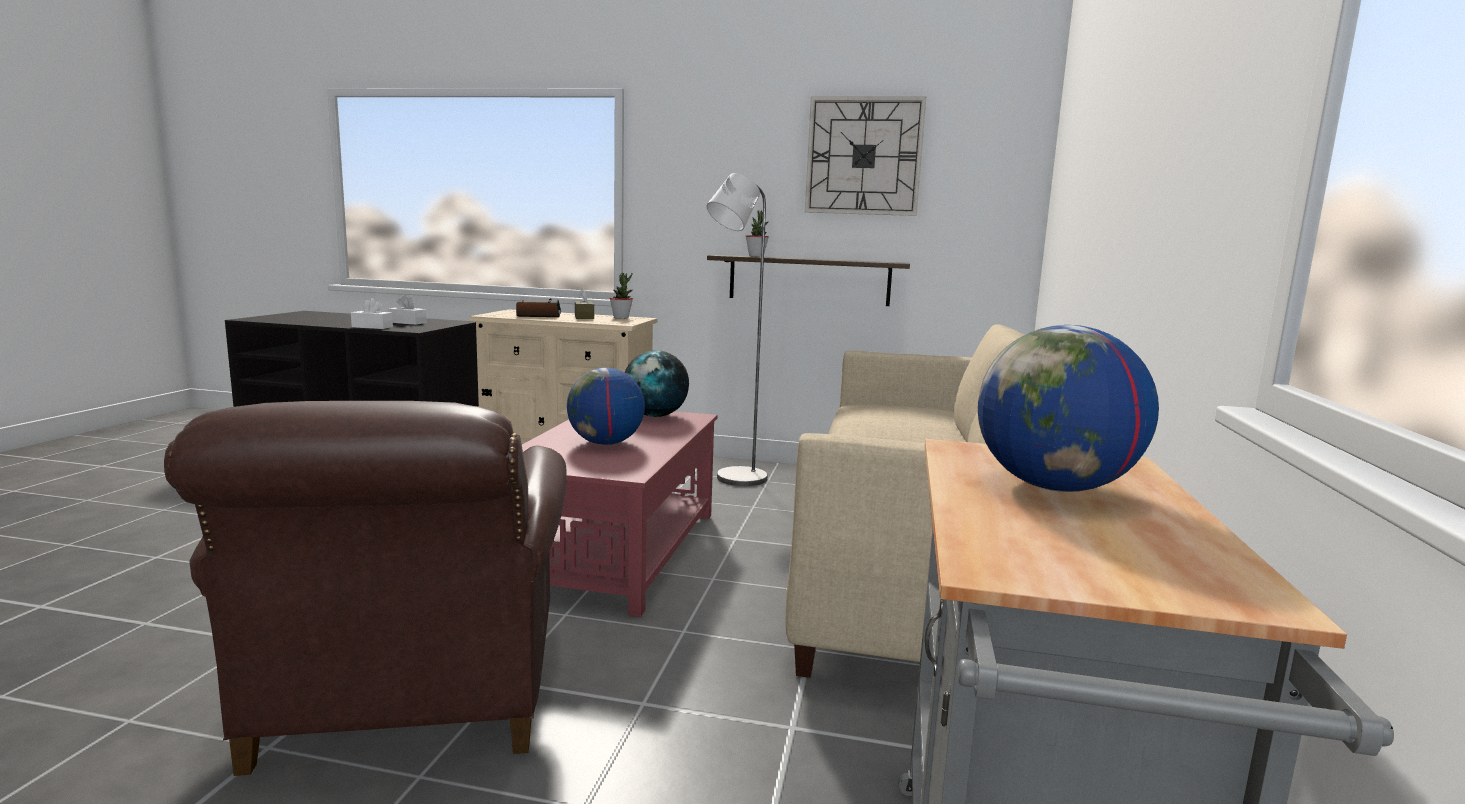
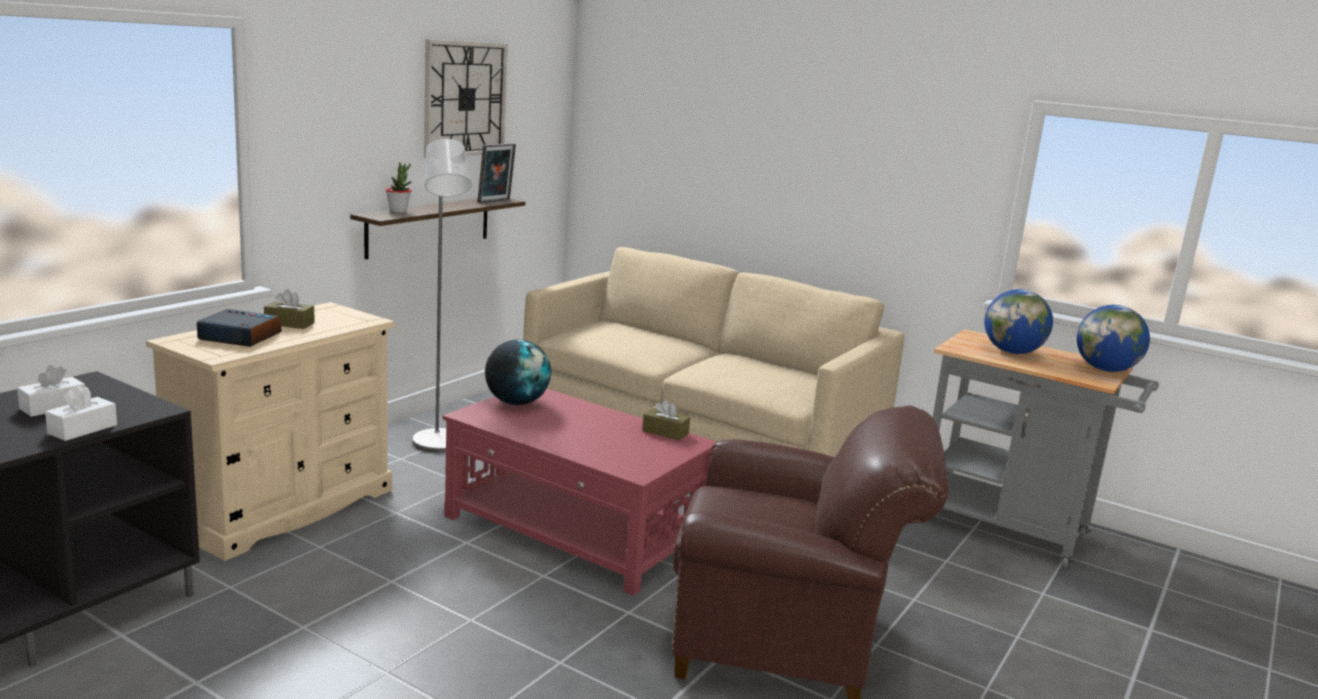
camera: 70 degrees left, 5 degrees up
globe [567,368,645,445] -> globe moved to [1077,305,1150,372]
potted plant [610,273,633,319] -> none
none -> picture frame [477,143,516,203]
none -> brown tissue box [642,399,690,441]

